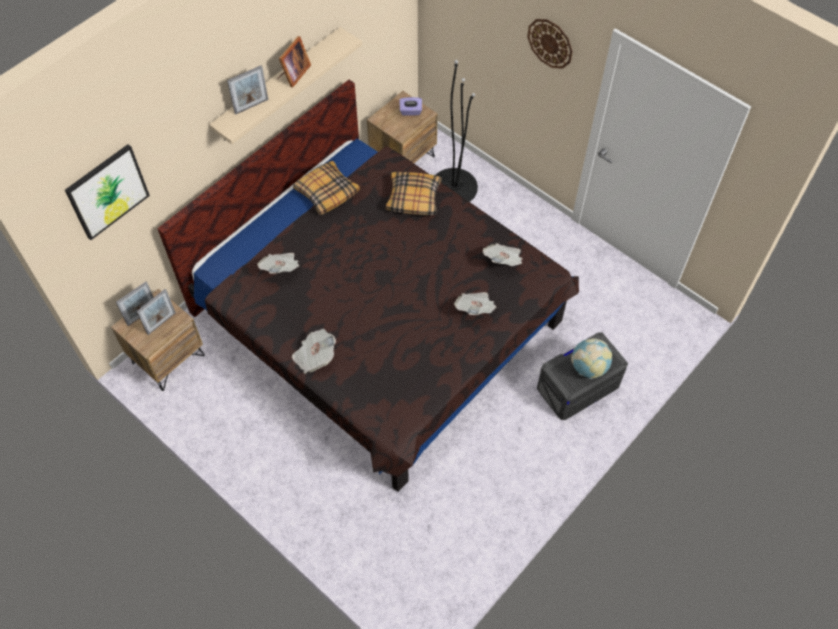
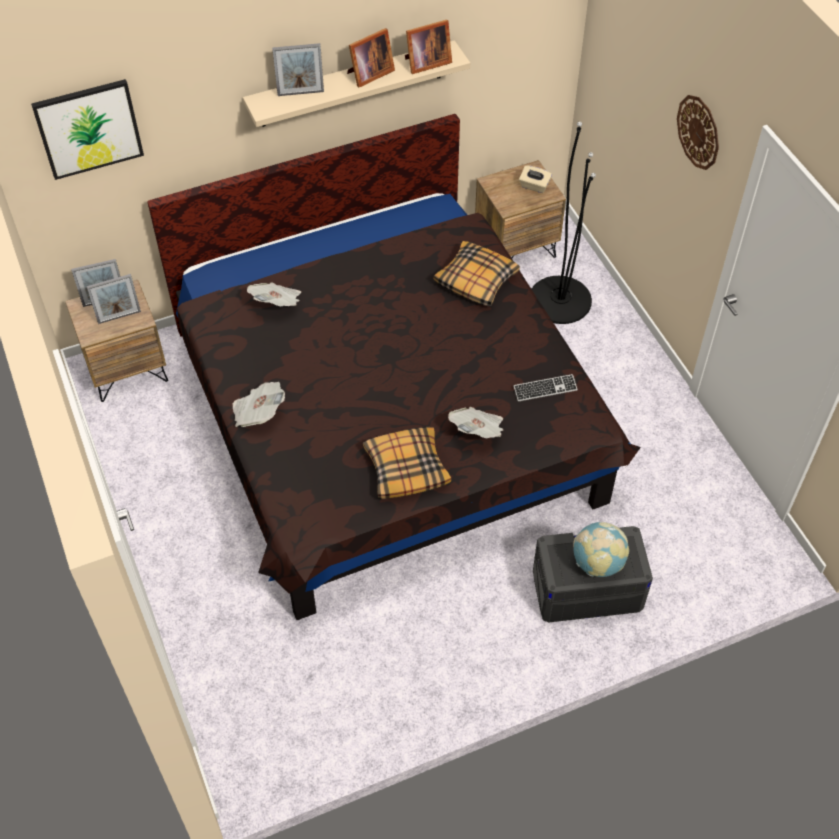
camera: 25 degrees right, 5 degrees down
pillow [293,161,360,215] -> pillow moved to [363,427,451,499]
purple tissue box [399,97,422,116] -> beige tissue box [519,166,552,193]
newspaper [483,243,522,266] -> keyboard [513,374,578,401]
none -> picture frame [405,20,452,74]

